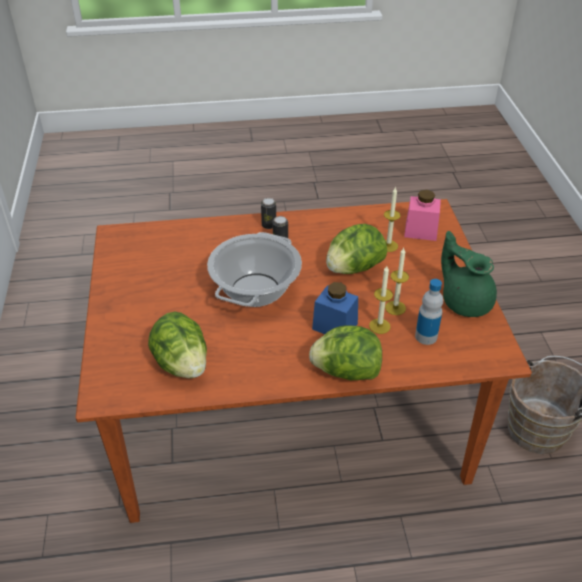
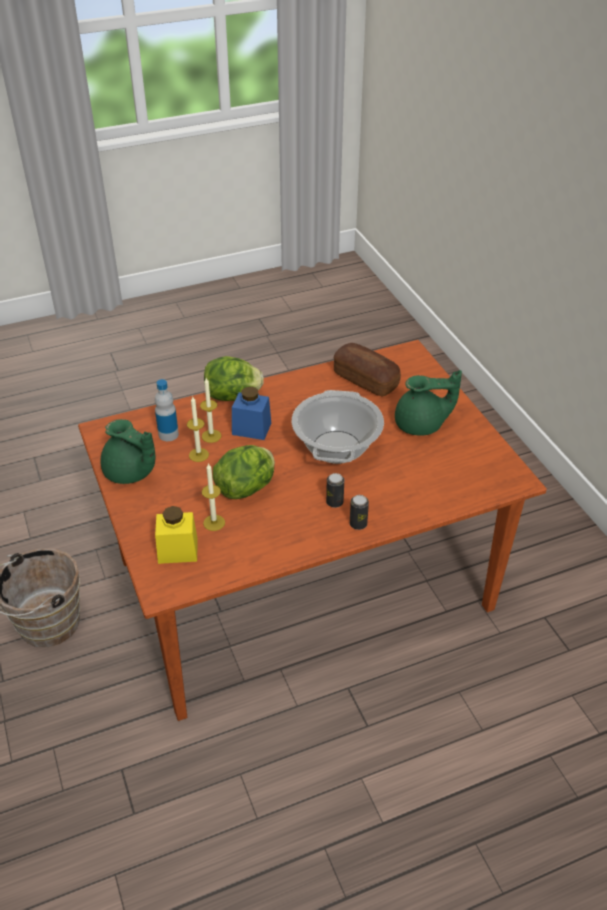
camera: 165 degrees right, 0 degrees up
lettuce [148,312,207,378] -> bread [333,343,401,397]
pink jar [404,190,441,241] -> yellow jar [155,506,198,564]
none -> green teapot [395,370,462,436]

